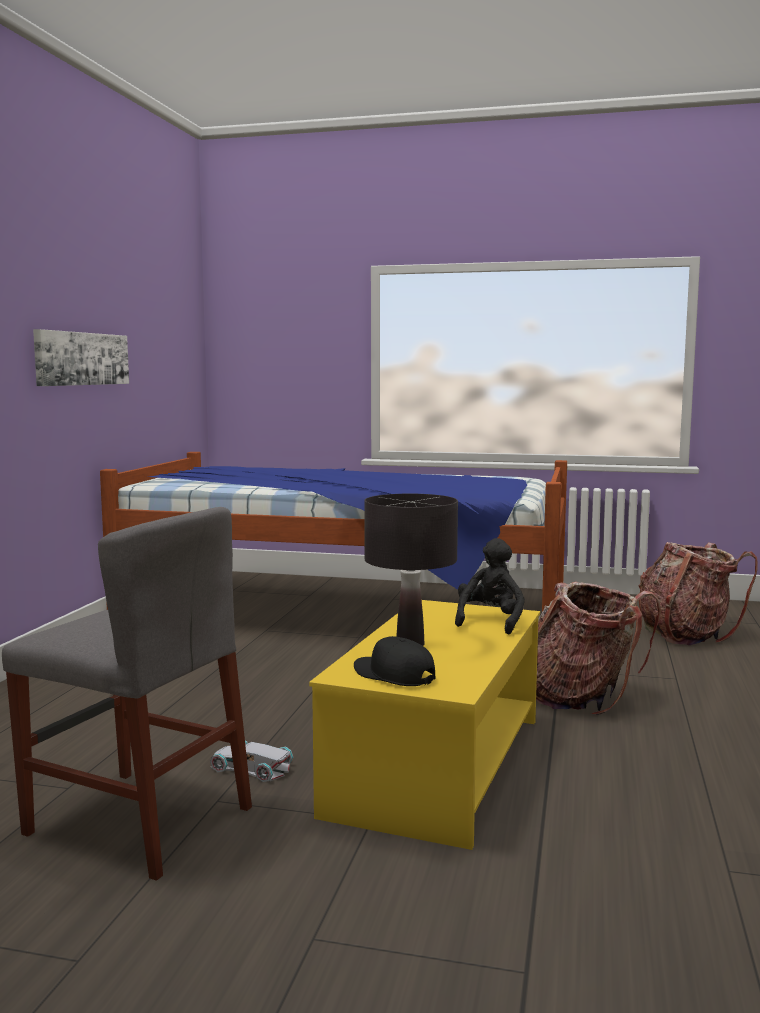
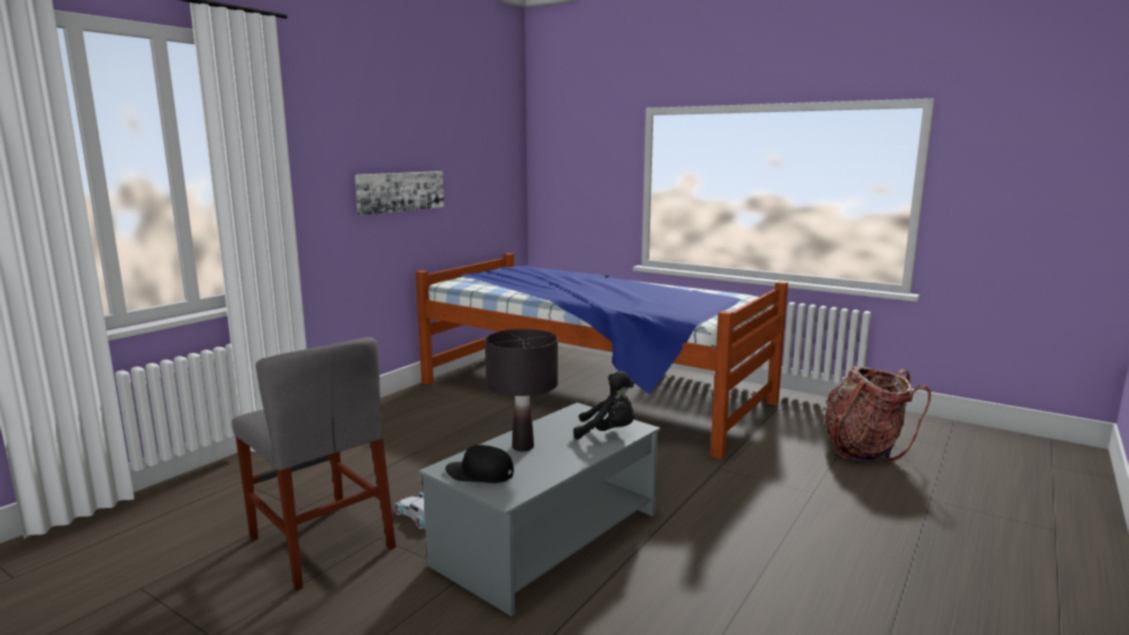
camera: 20 degrees right, 5 degrees up
yellow coffee table [309,600,540,850] -> grey coffee table [419,403,660,616]
black cap [354,636,436,686] -> black cap turned 45 degrees counterclockwise [445,445,514,483]
black plush toy [455,538,525,634] -> black plush toy turned 60 degrees clockwise [573,371,634,440]
backpack [536,581,661,715] -> none

